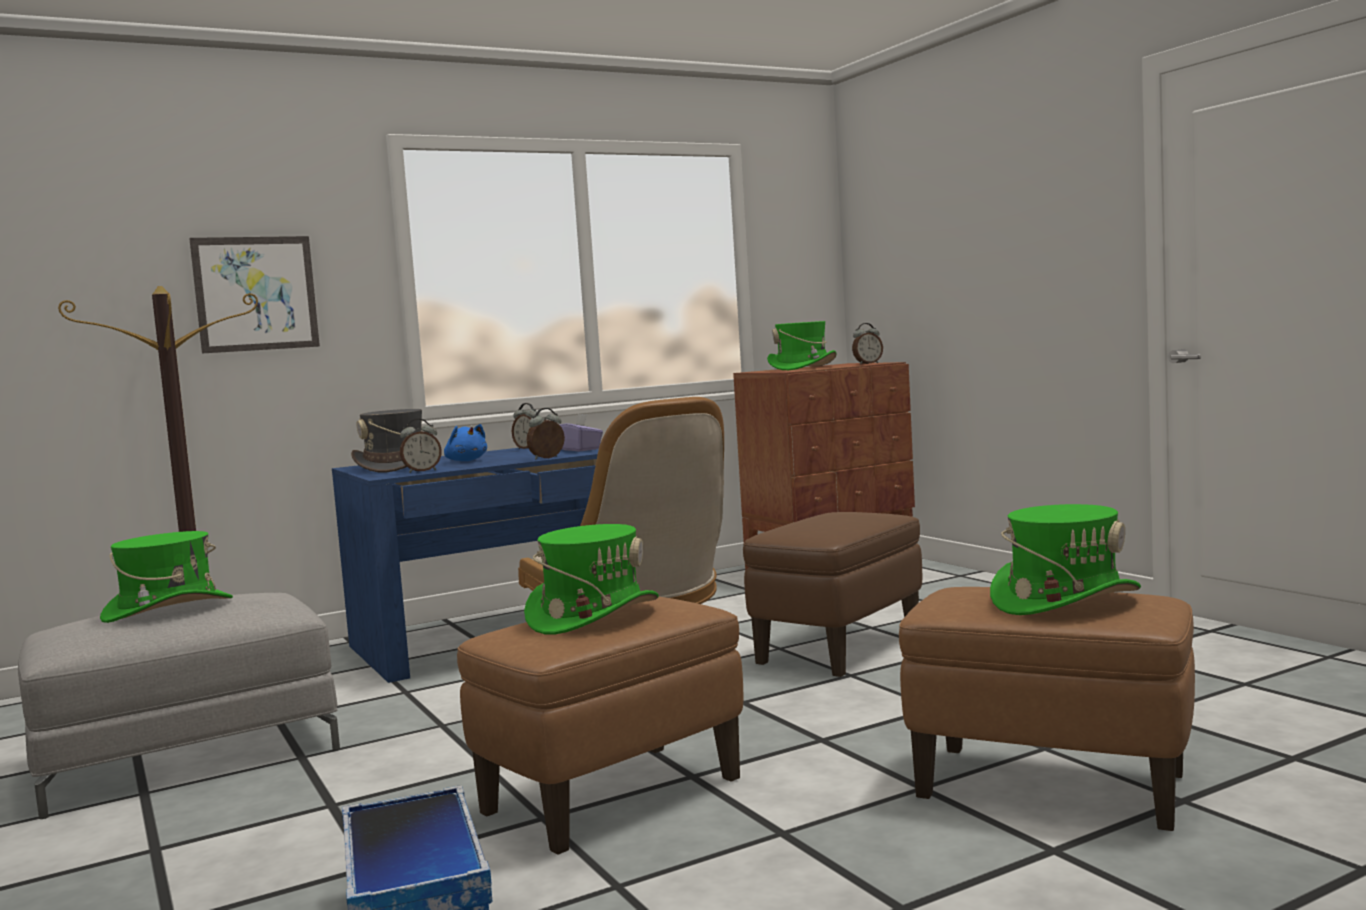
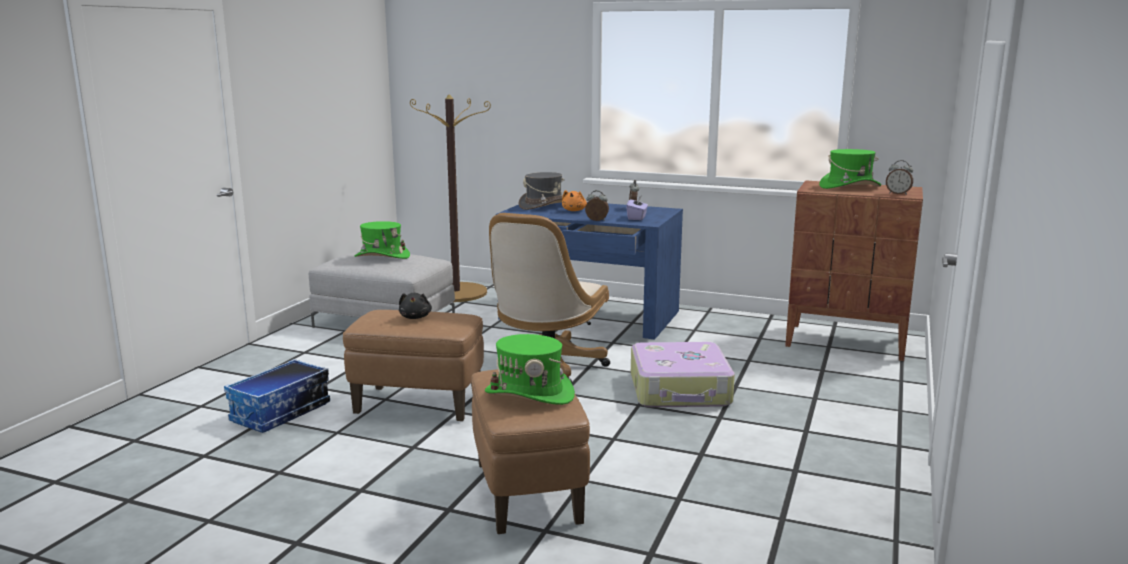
camera: 50 degrees right, 10 degrees up
picture [189,236,320,354] -> none
alarm clock [400,419,442,473] -> none
blue plush toy [444,424,487,461] -> orange plush toy [562,190,587,211]
green hat [524,524,659,635] -> black plush toy [399,293,432,319]
brown ottoman [743,512,922,677] -> suitcase [631,342,735,407]

